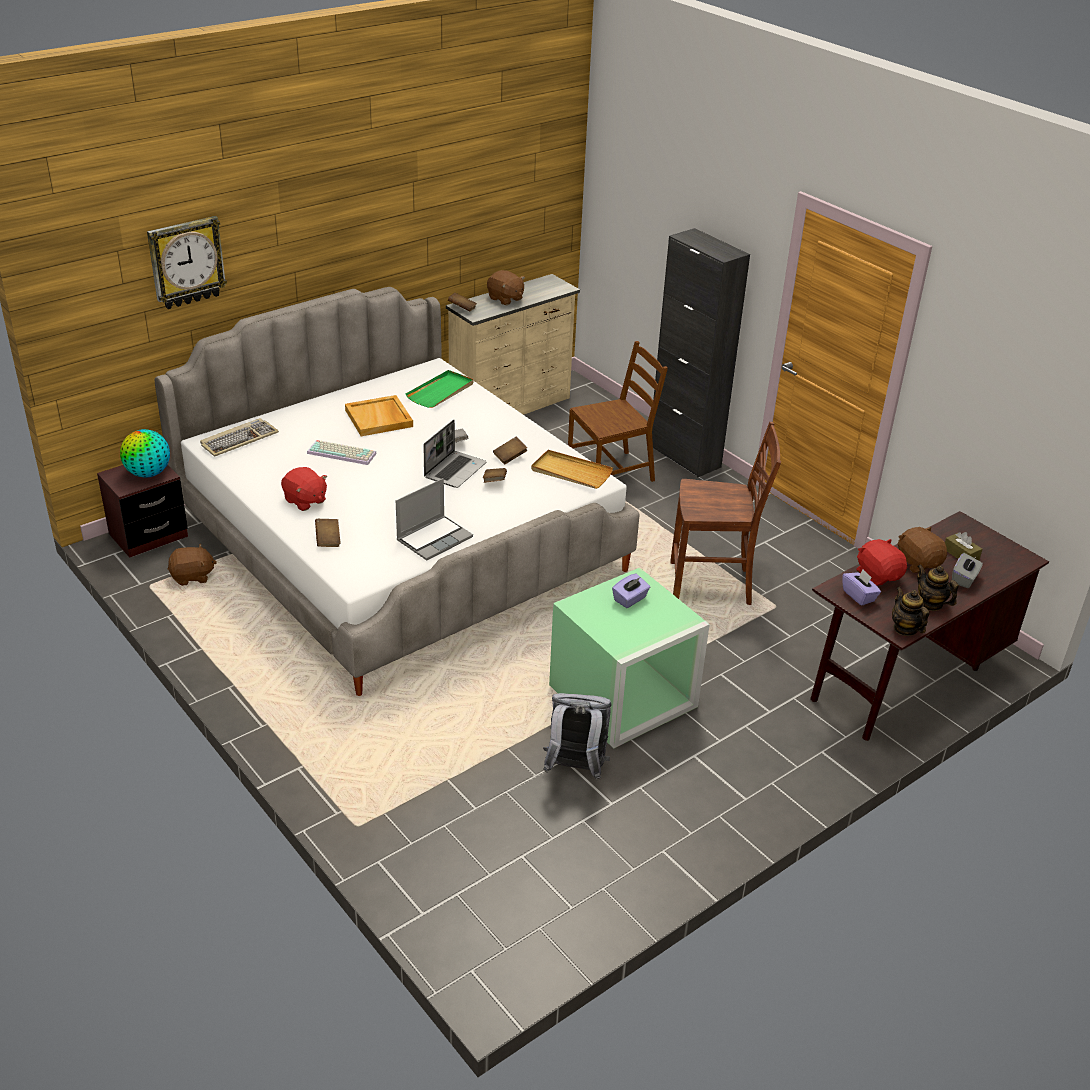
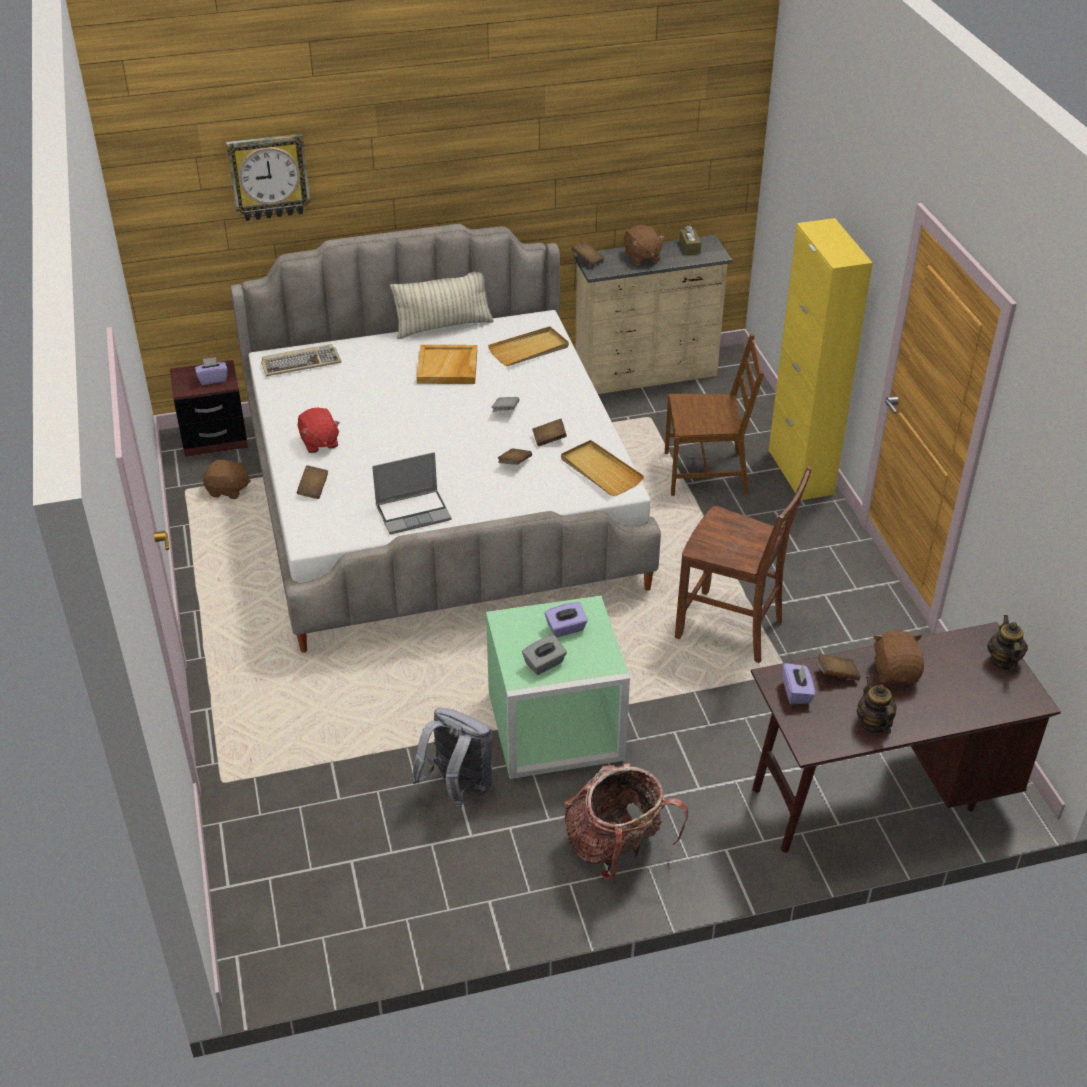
camera: 25 degrees right, 5 degrees up
globe [120,429,170,478] -> purple tissue box [195,357,228,385]
keyboard [307,440,377,465] -> none
green tray [406,370,474,408] -> beige tray [488,326,569,366]
laptop [423,420,486,488] -> none
black cabinet [652,228,750,477] -> yellow cabinet [769,218,873,500]
red plush toy [856,539,907,586] -> brown book [817,654,861,680]
teapot [892,587,929,636] -> teapot moved to [987,615,1028,670]
brown tissue box [945,532,983,561] -> brown tissue box moved to [679,225,701,255]
grey tissue box [952,553,983,588] -> grey tissue box moved to [522,635,567,675]
none -> pillow [390,272,494,339]
none -> backpack [564,764,688,880]

